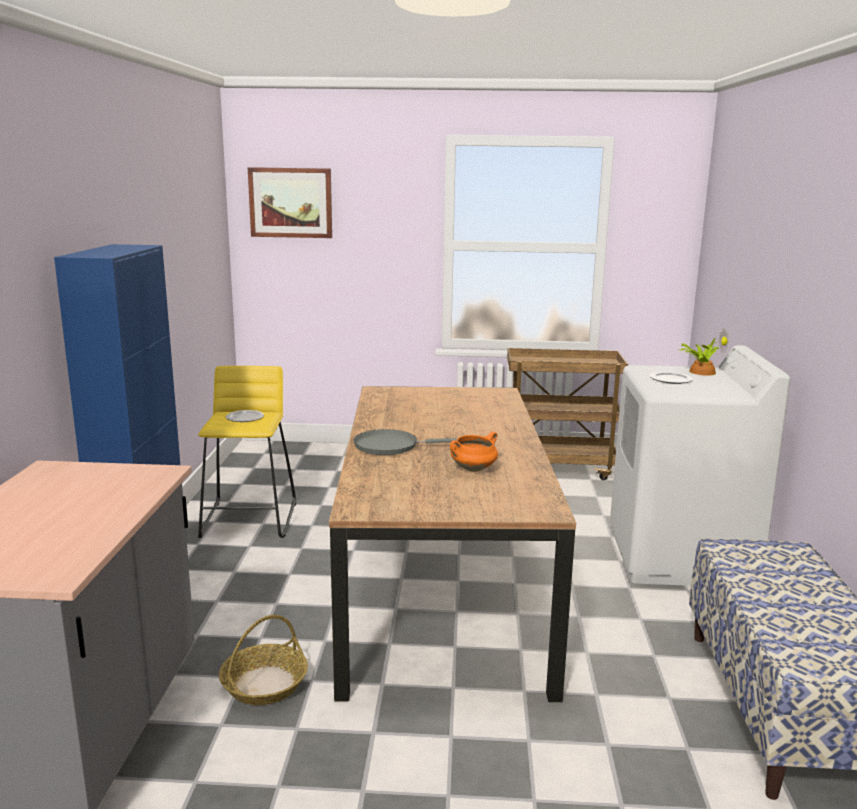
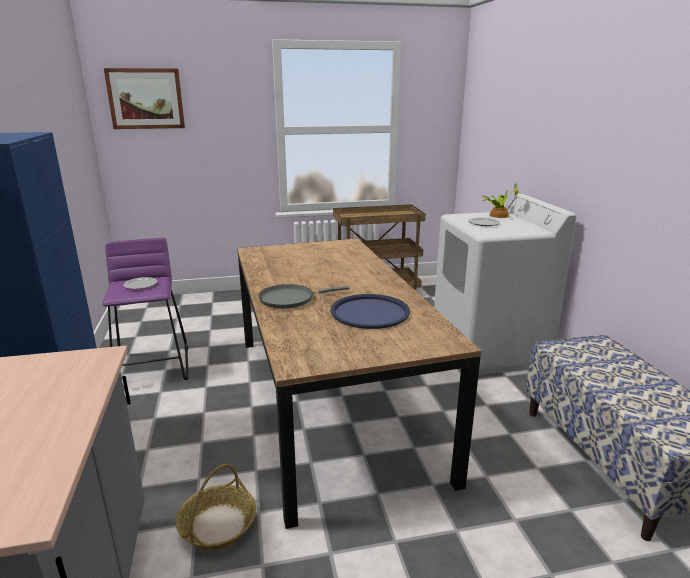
camera: 15 degrees left, 5 degrees up
yellow stool [198,366,296,538] -> purple stool [102,238,189,380]
orange cooking pot [450,431,498,472] -> blue tray [330,294,410,329]

